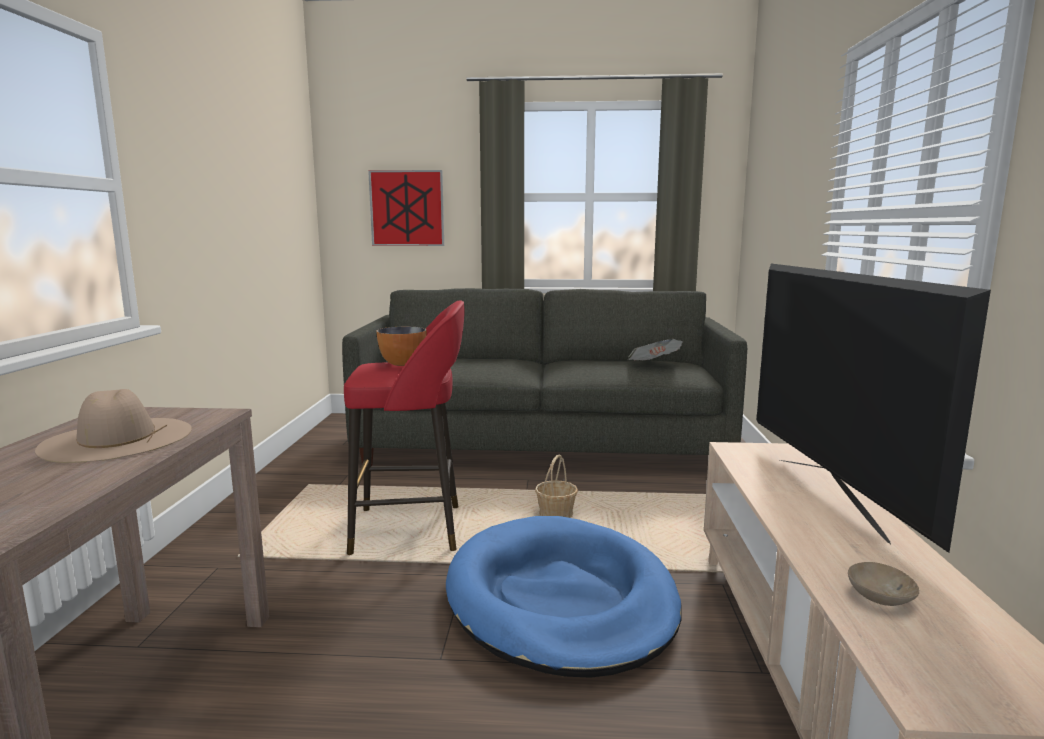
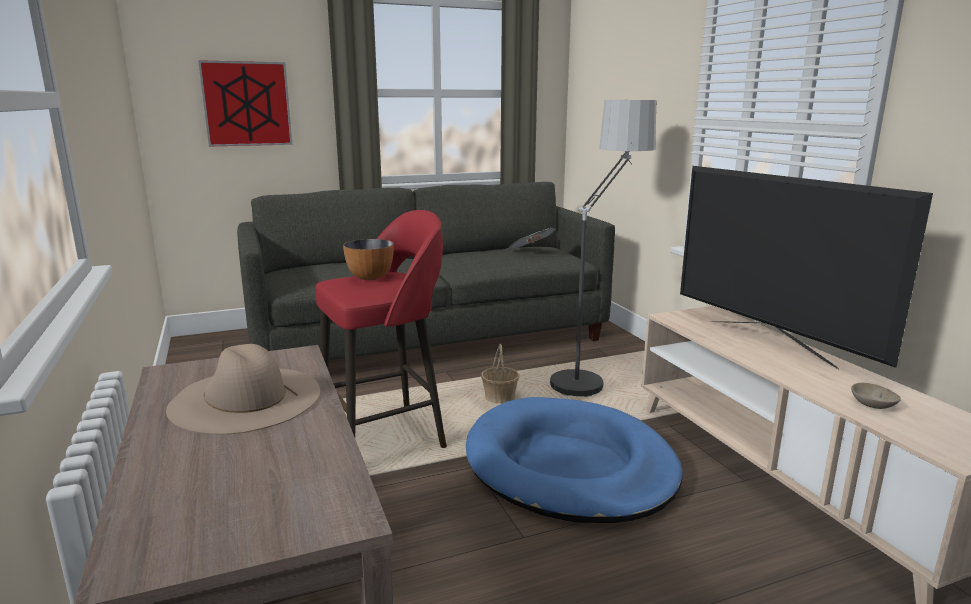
camera: 25 degrees left, 5 degrees up
none -> floor lamp [550,100,656,398]

